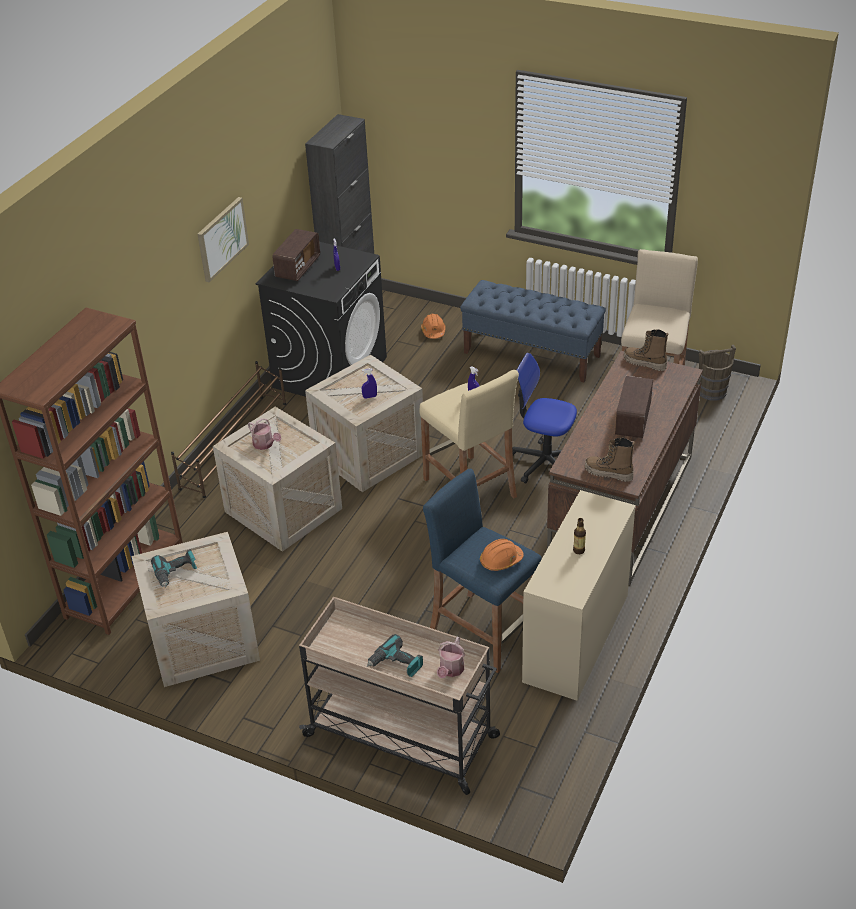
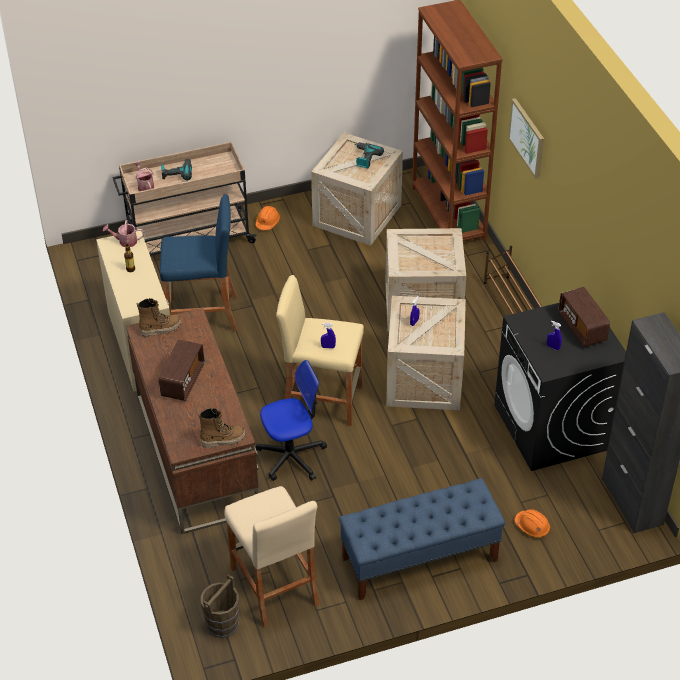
camera: 135 degrees right, 5 degrees up
picture [197,197,249,282] -> picture moved to [508,98,544,179]
watering can [248,418,281,450] -> watering can moved to [103,220,145,247]
orange hard hat [480,539,524,571] -> orange hard hat moved to [255,206,280,230]
radio [615,376,653,438] -> radio turned 45 degrees clockwise [159,339,204,401]

